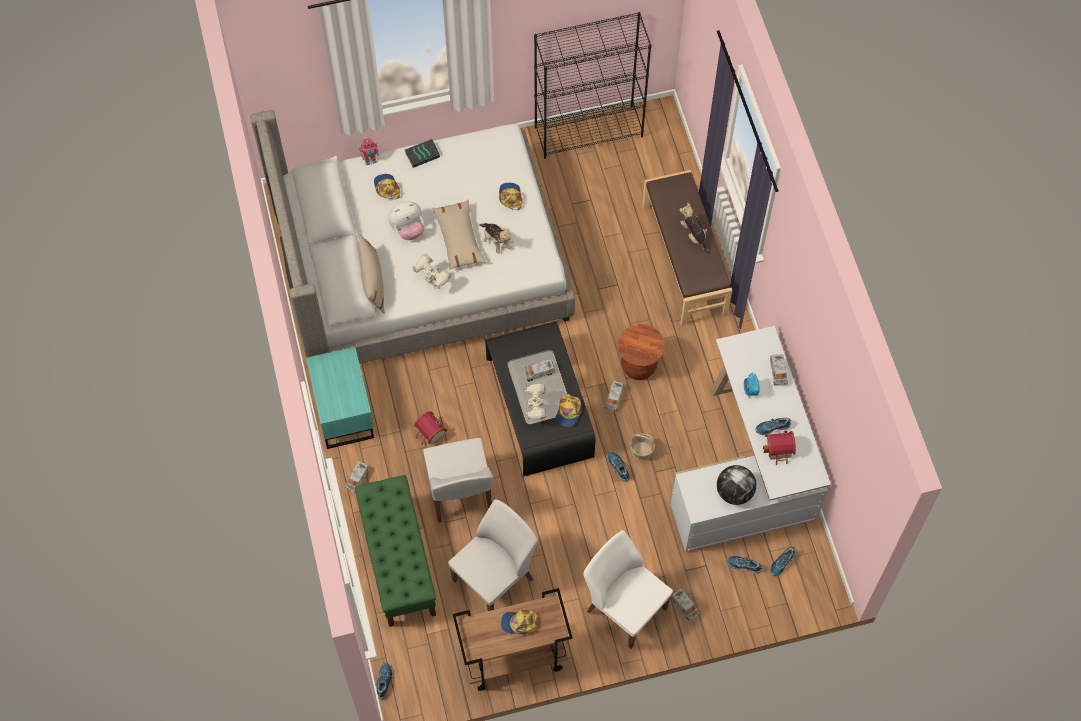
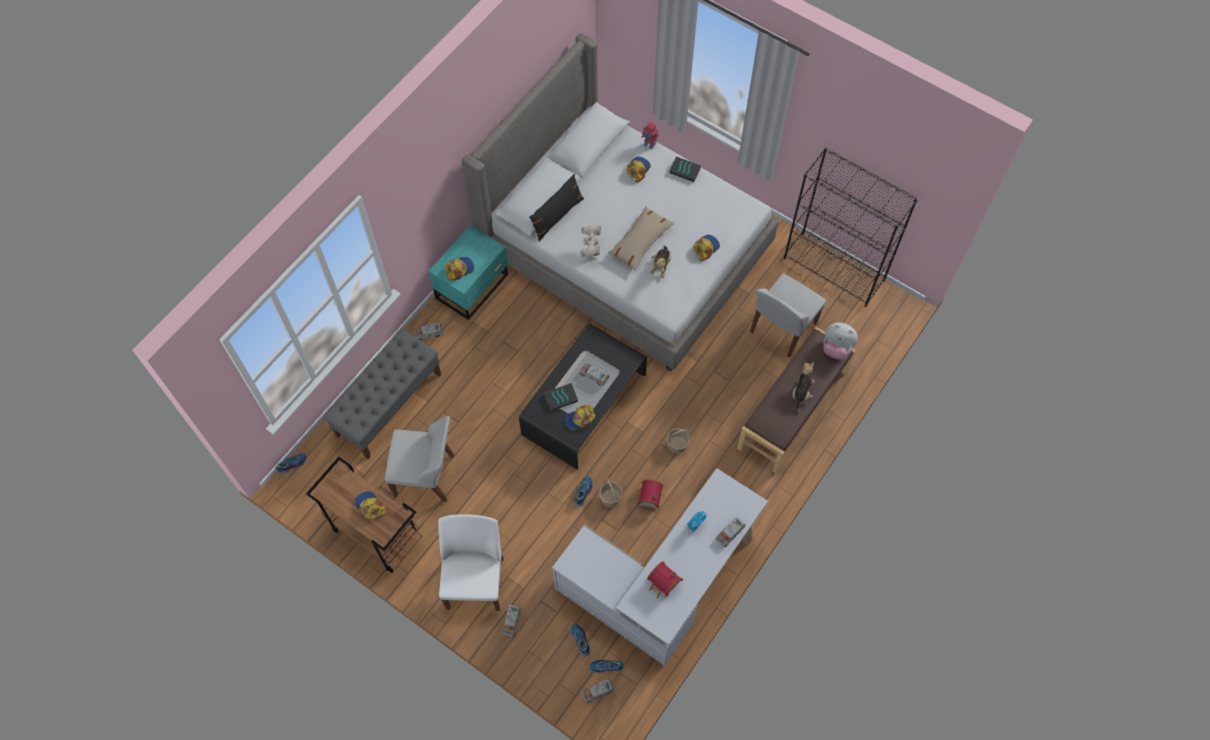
camera: 50 degrees right, 0 degrees up
green bench [355,475,436,627] -> grey bench [323,329,441,459]
beige pillow [358,233,385,314] -> black pillow [529,174,584,242]
plush toy [388,201,424,240] -> plush toy moved to [823,323,858,359]
toy house [414,411,447,445] -> toy house moved to [635,479,663,509]
white chair [423,438,493,523] -> white chair moved to [750,273,826,358]
toy robot [524,383,547,420] -> book [544,383,578,411]
toy truck [605,381,625,411] -> toy truck moved to [581,679,614,703]
brown stool [618,324,665,380] -> basket [666,428,690,454]
globe [717,465,756,505] -> none
shoe [755,418,791,435] -> none
none -> cap [445,257,474,281]

